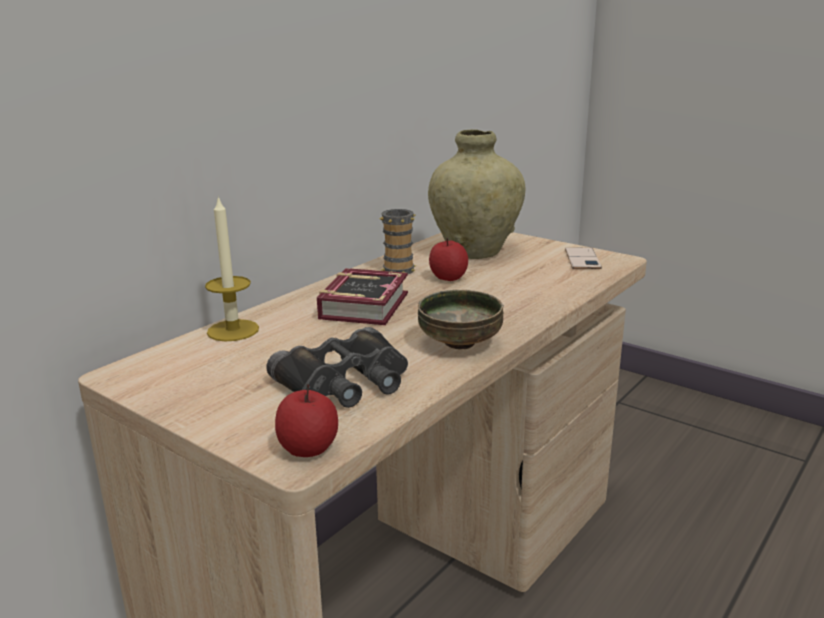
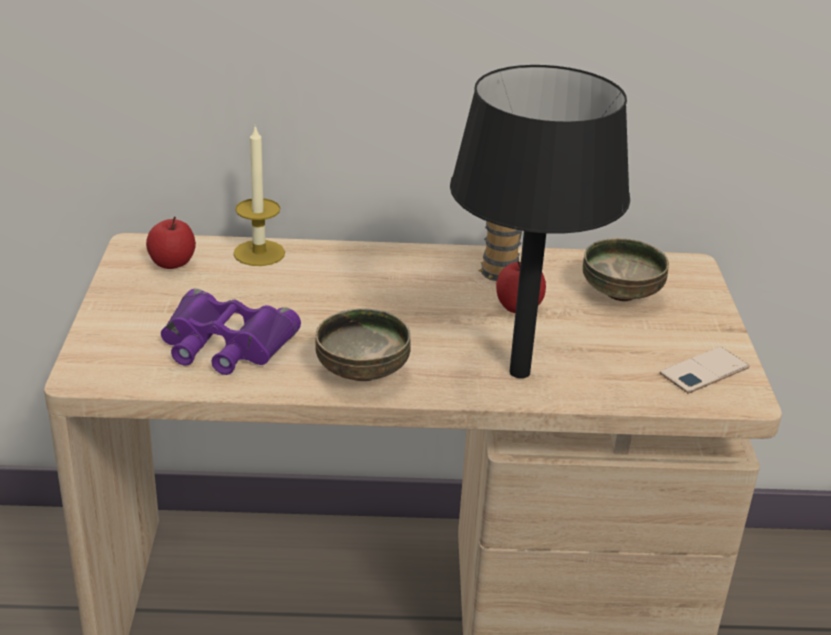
camera: 50 degrees right, 10 degrees up
black binoculars [266,327,408,408] -> purple binoculars [161,289,301,375]
apple [275,384,338,457] -> apple moved to [146,216,196,269]
book [317,268,408,325] -> none
beige vase [428,129,526,259] -> bowl [583,238,669,301]
none -> black table lamp [450,65,630,378]

